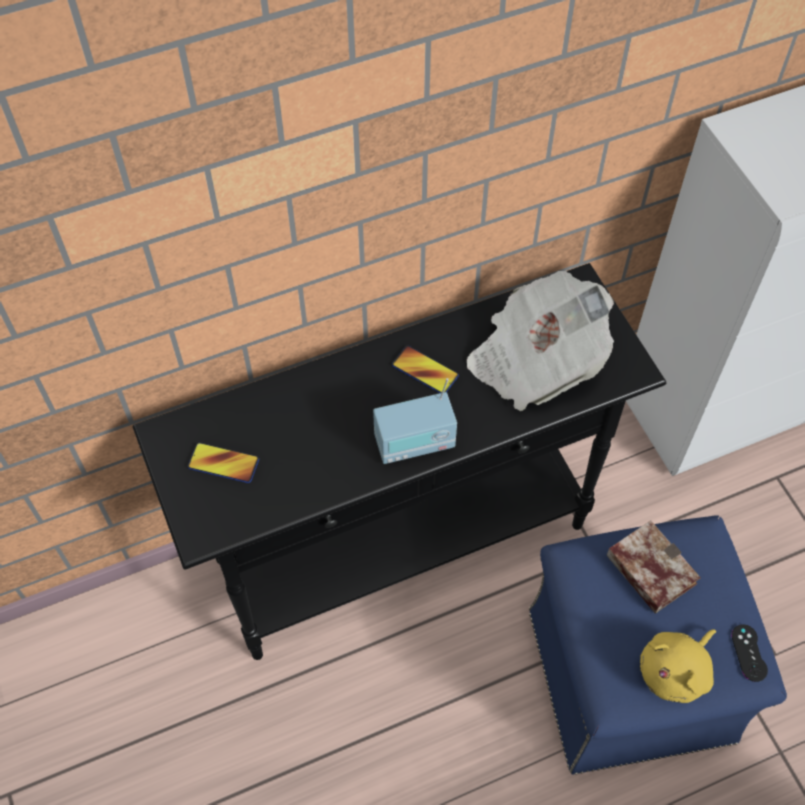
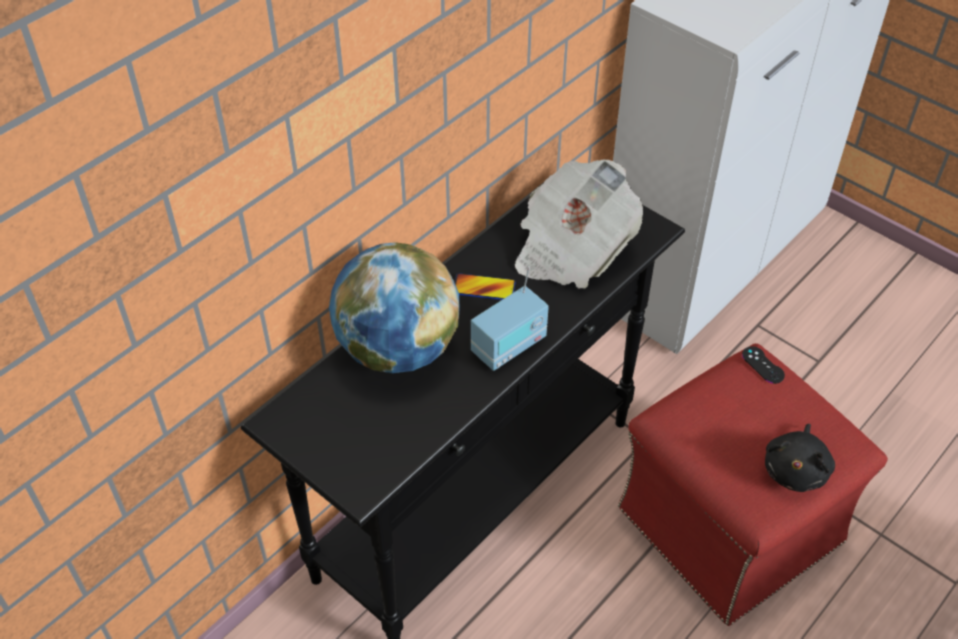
camera: 25 degrees left, 10 degrees down
phone [188,443,259,483] -> none
blue ottoman [529,515,787,775] -> red ottoman [618,343,888,626]
book [607,521,701,613] -> none
yellow plush toy [640,629,716,703] -> black plush toy [765,424,835,492]
black game controller [731,624,768,682] -> black game controller moved to [742,346,785,384]
none -> globe [329,242,459,373]

